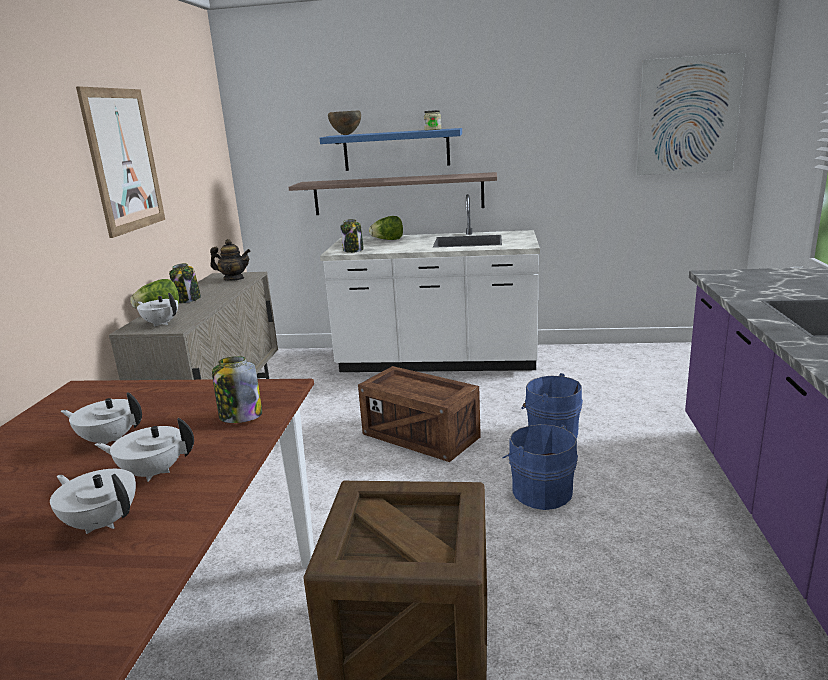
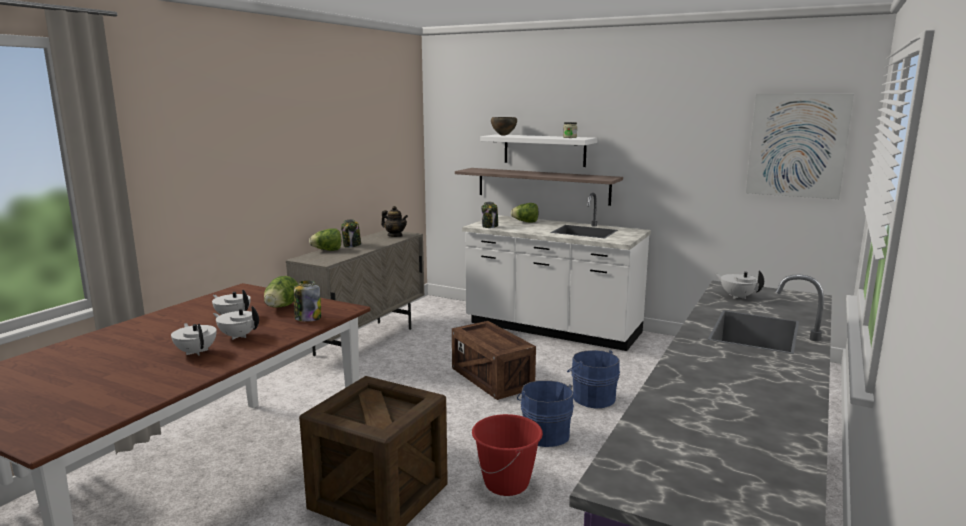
camera: 20 degrees right, 5 degrees down
picture [76,86,165,238] -> none
white teapot [137,293,178,327] -> white teapot moved to [715,270,764,299]
blue shelf [319,128,462,171] -> white shelf [480,134,598,167]
none -> lettuce [264,276,298,308]
none -> red bucket [472,414,543,496]

